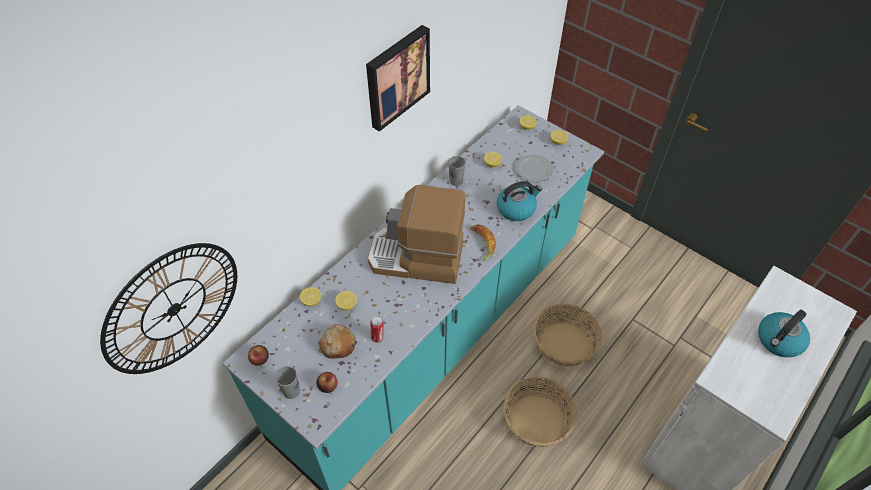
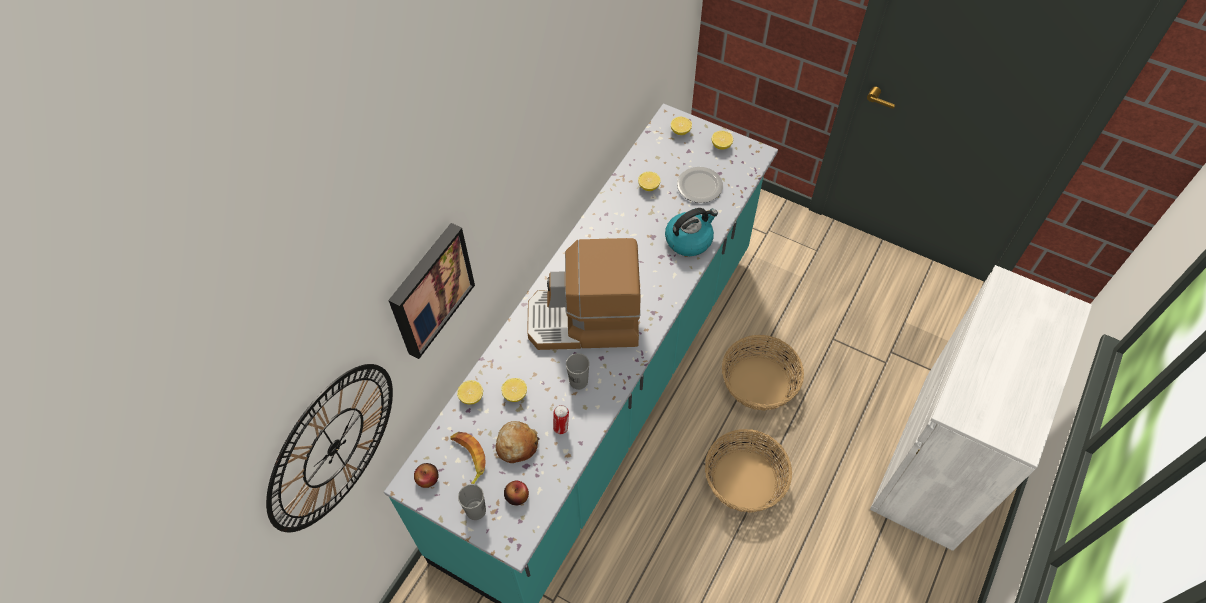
camera: 10 degrees left, 5 degrees up
picture [366,25,430,132] -> picture moved to [388,223,475,359]
grey cup [448,156,466,186] -> grey cup moved to [566,353,590,390]
banana [471,224,496,262] -> banana moved to [450,432,486,484]
kettle [758,310,810,357] -> none

